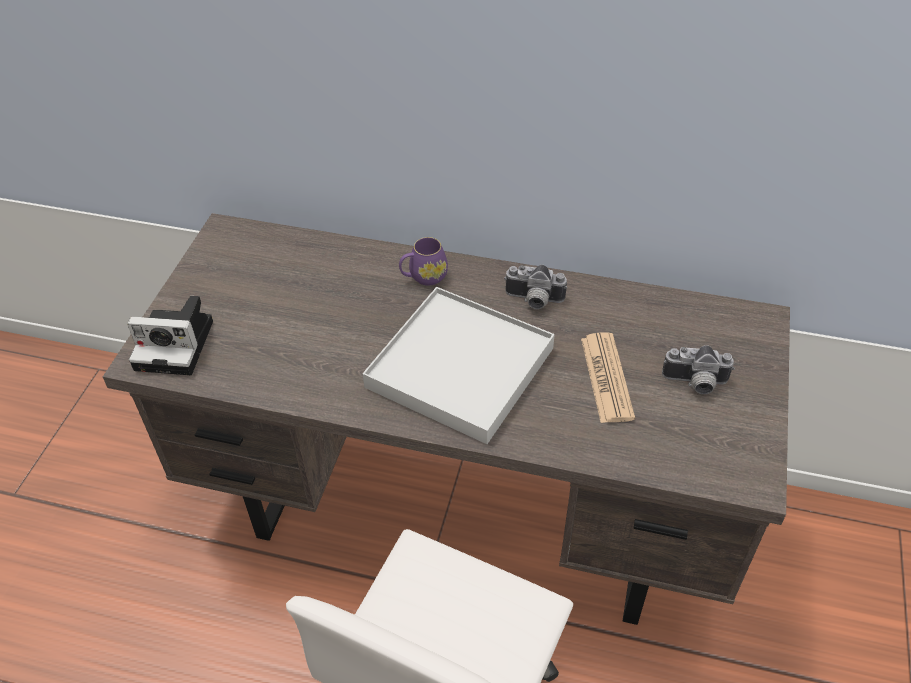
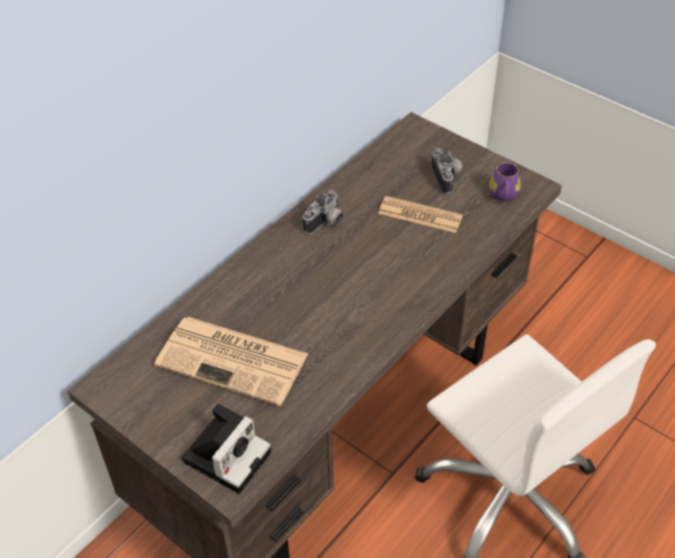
camera: 65 degrees left, 0 degrees up
white tray [363,287,555,444] -> none
purple mug [399,237,448,286] -> purple mug moved to [489,163,521,202]
camera [662,345,735,394] -> camera turned 45 degrees counterclockwise [432,148,463,195]
none -> newspaper [154,317,308,406]

